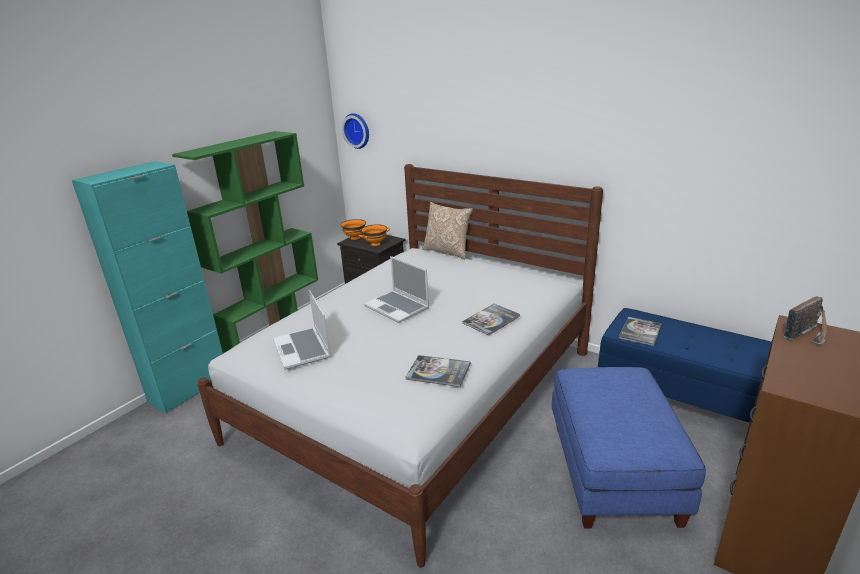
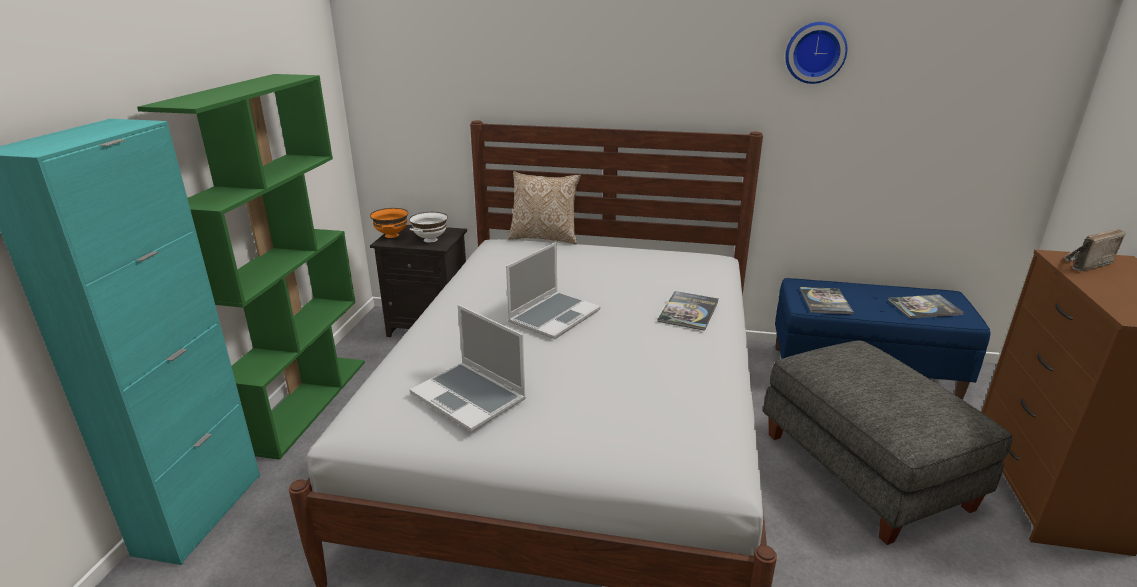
camera: 25 degrees left, 0 degrees up
wall clock [342,113,369,149] -> wall clock moved to [785,22,847,84]
orange bowl [359,224,390,246] -> white bowl [409,212,448,243]
laptop [364,256,429,323] -> laptop turned 75 degrees counterclockwise [506,242,601,339]
book [406,355,471,387] -> book moved to [888,294,964,318]
blue ottoman [552,367,706,528] -> grey ottoman [763,340,1012,545]
radio [783,296,827,345] -> radio turned 150 degrees counterclockwise [1064,229,1125,271]

